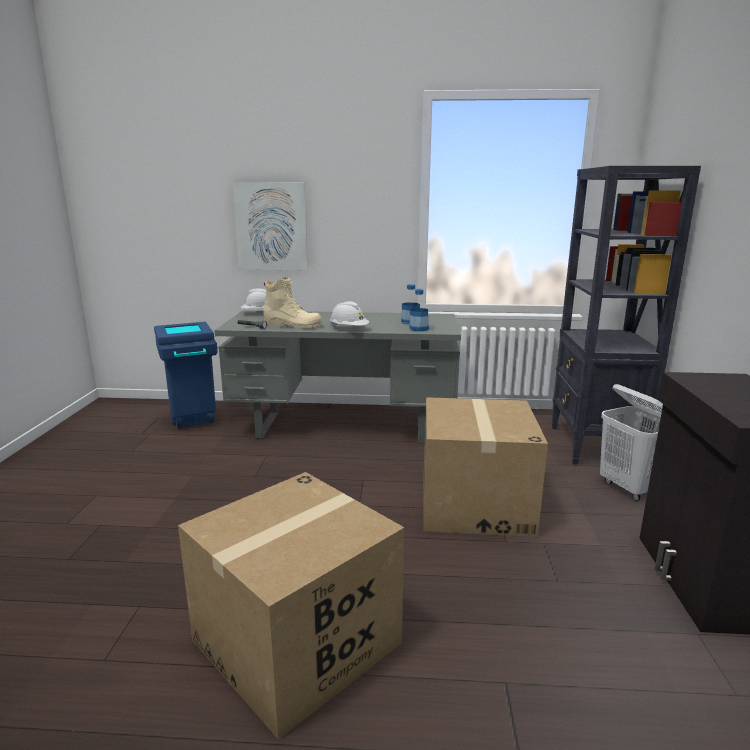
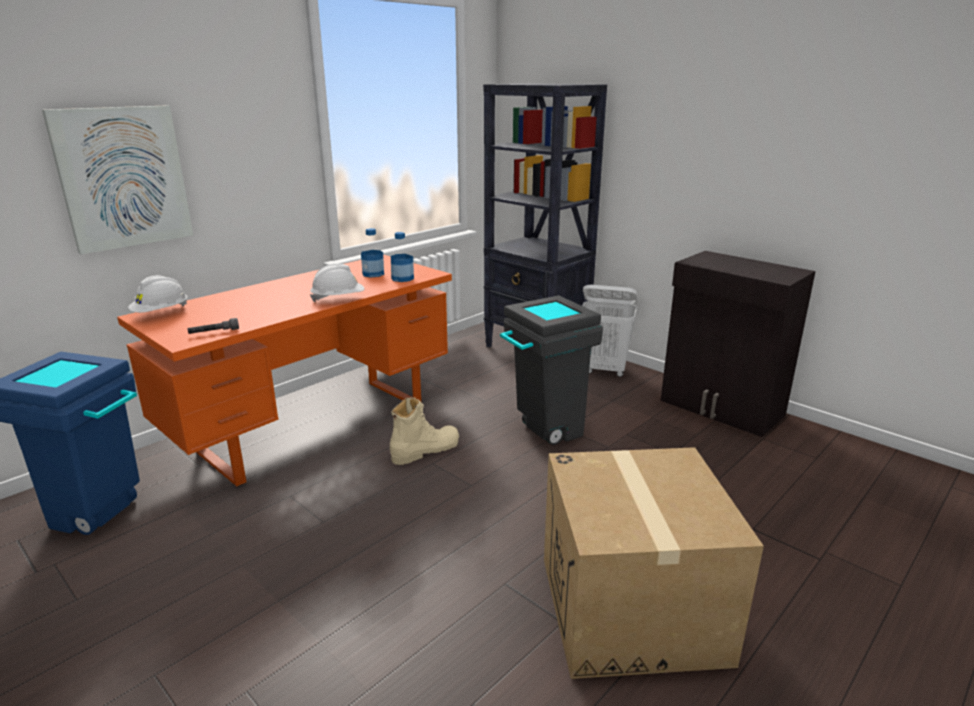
camera: 50 degrees left, 5 degrees up
grey desk [214,310,461,444] -> orange desk [117,254,452,487]
beige boot [263,277,322,328] -> beige boot moved to [390,397,459,465]
cardboard box [424,397,548,537] -> grey trash can [500,295,603,445]

